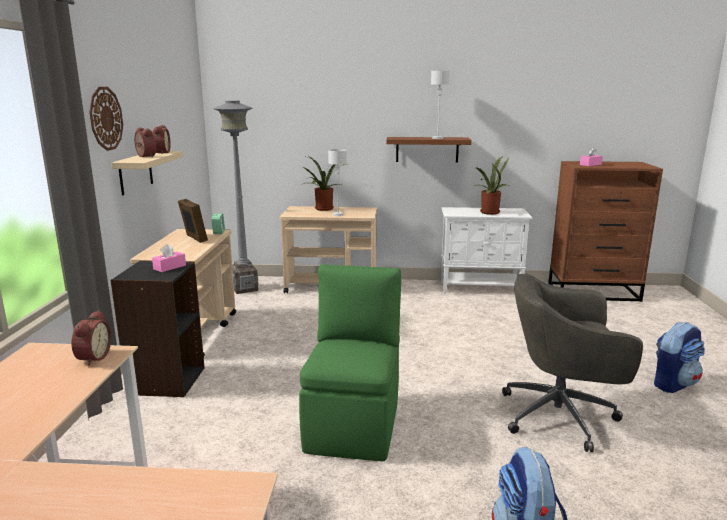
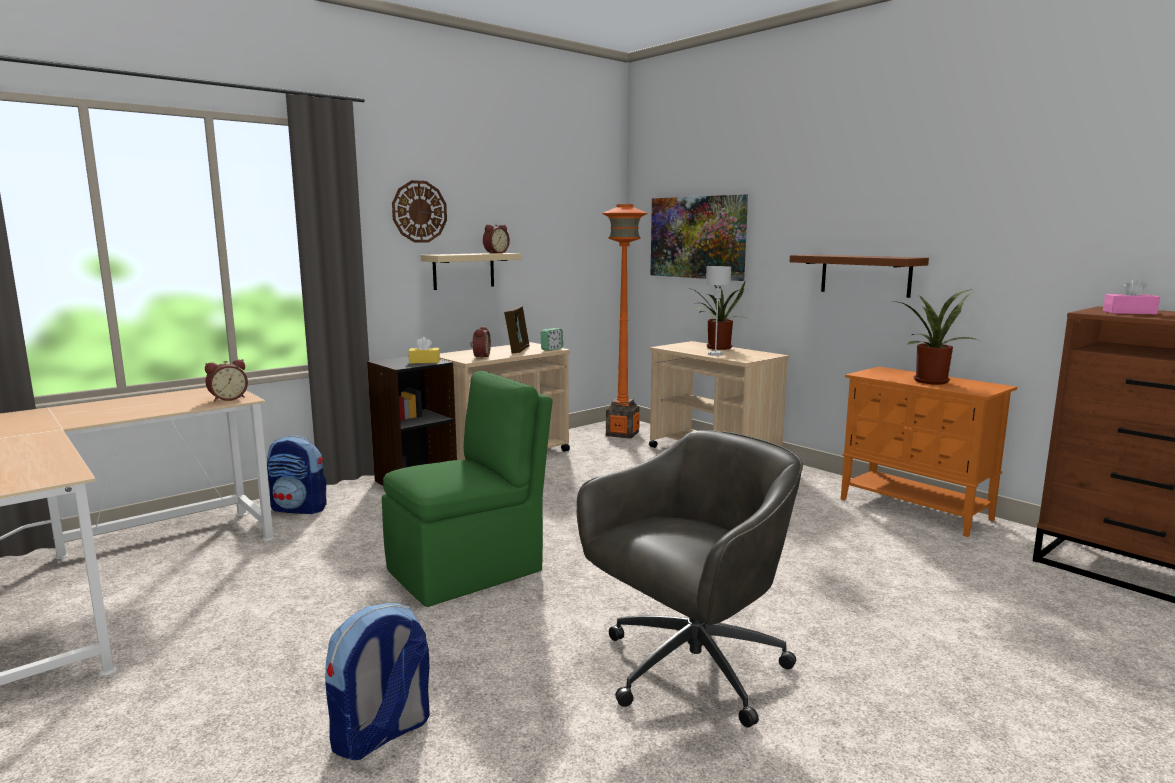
camera: 45 degrees right, 5 degrees down
alarm clock [134,128,156,157] -> alarm clock moved to [470,326,491,359]
pink tissue box [152,244,186,272] -> yellow tissue box [408,337,440,363]
grey floor lamp [213,101,259,294] -> orange floor lamp [602,204,648,439]
grey table lamp [431,71,450,139] -> none
white cabinet [441,207,533,295] -> orange cabinet [841,367,1017,537]
grey office chair [502,273,643,452] -> grey office chair turned 90 degrees clockwise [576,430,803,728]
backpack [654,322,705,393] -> backpack moved to [267,436,327,514]
none -> picture [651,194,748,281]

